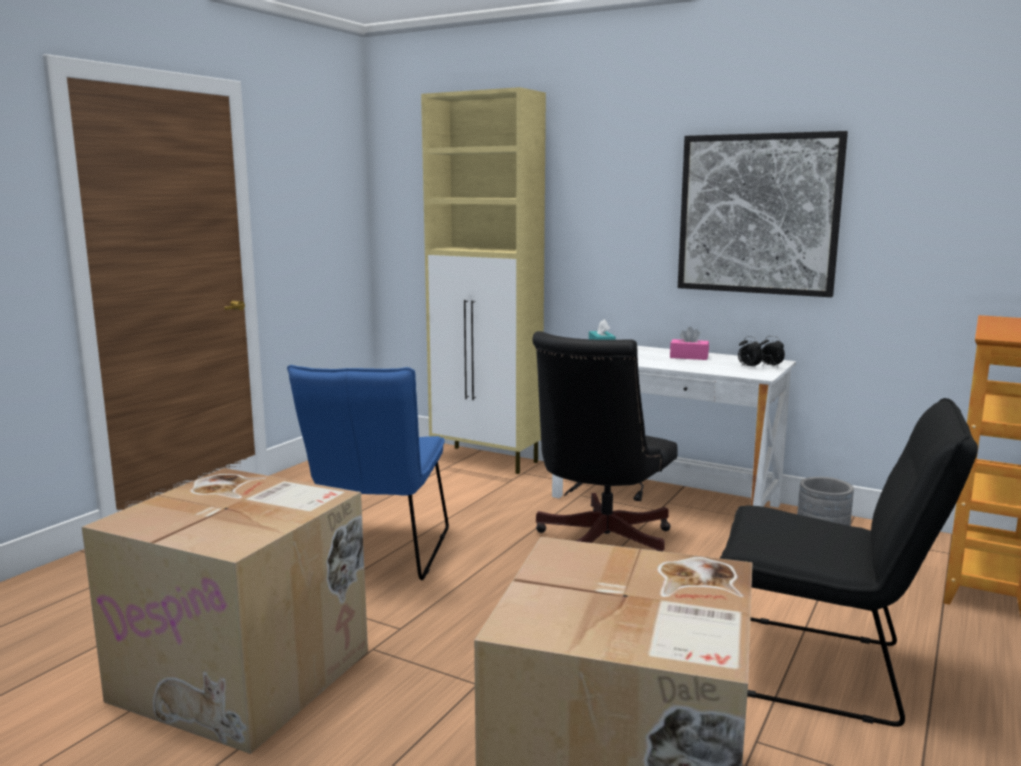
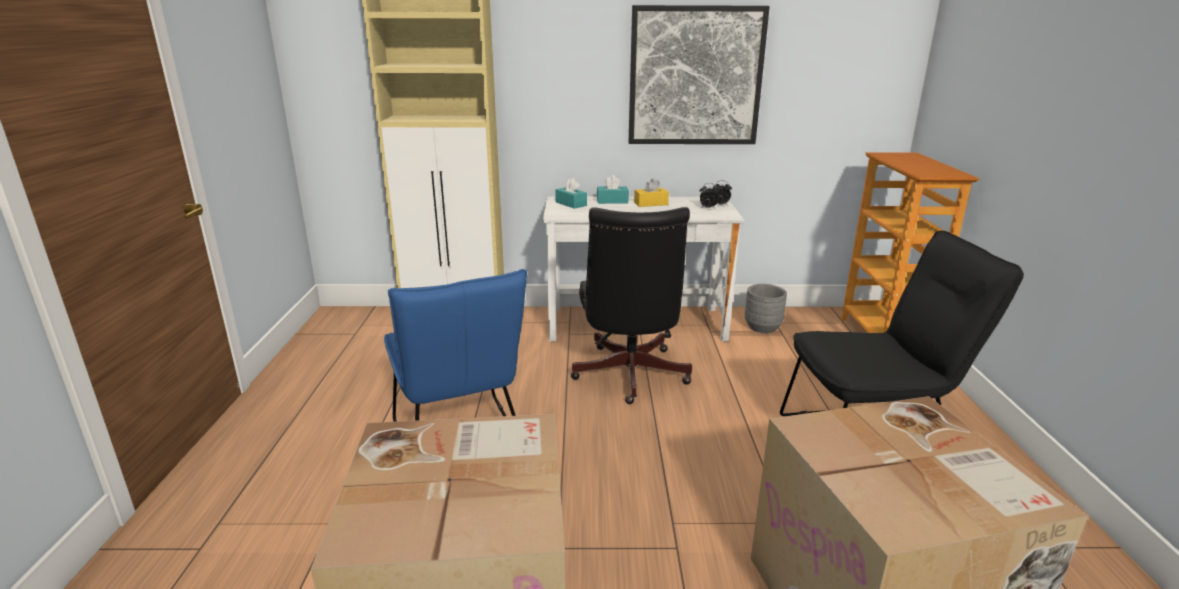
camera: 30 degrees left, 10 degrees up
pink tissue box [670,327,709,360] -> yellow tissue box [634,178,669,207]
none -> turquoise tissue box [597,175,629,204]

